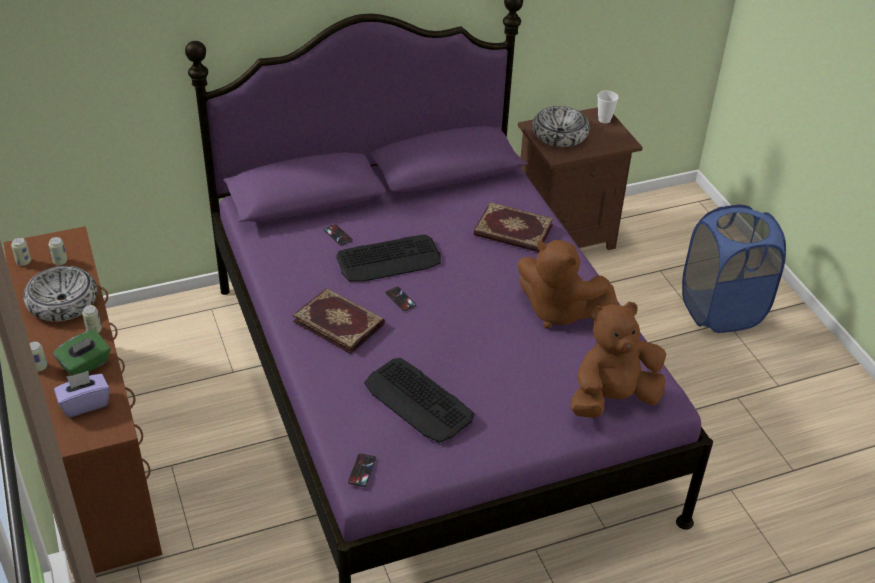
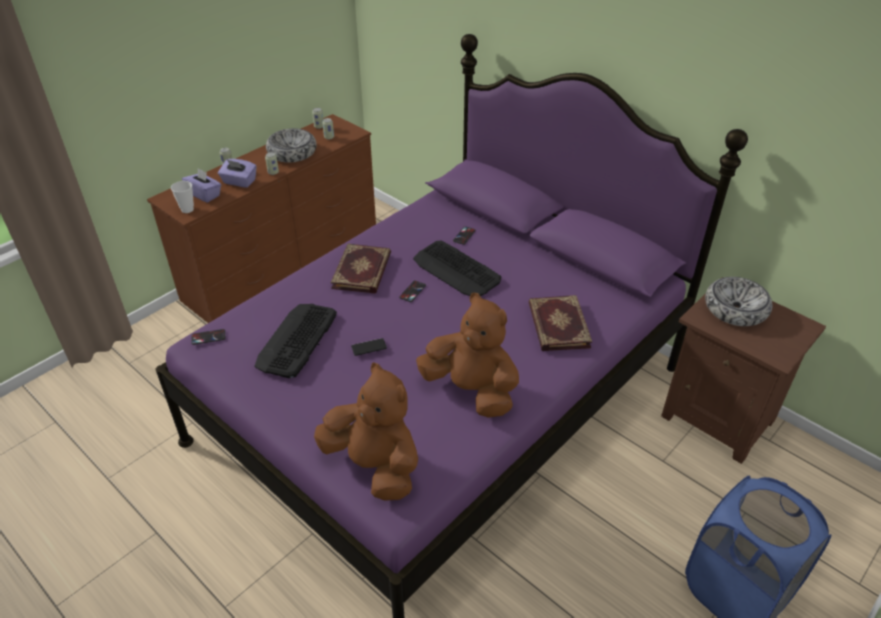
camera: 65 degrees right, 0 degrees up
green tissue box [53,330,111,376] -> purple tissue box [218,159,256,188]
brown plush toy [518,240,618,329] -> brown plush toy turned 120 degrees clockwise [416,293,519,418]
cup [598,91,619,123] -> cup moved to [171,181,194,213]
none -> phone [351,338,387,356]

